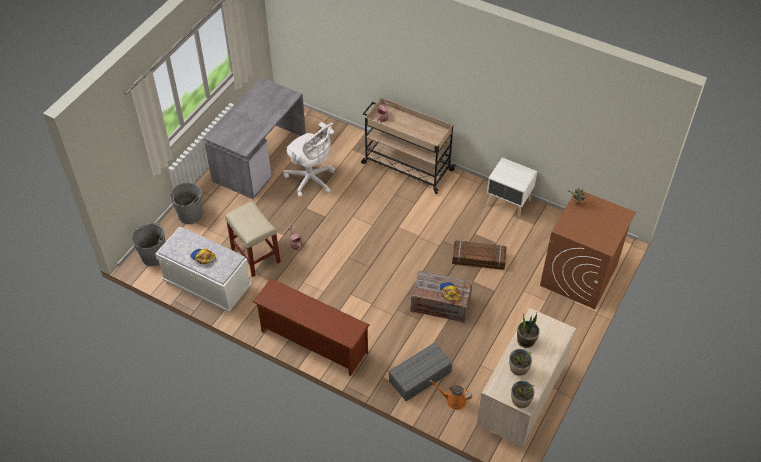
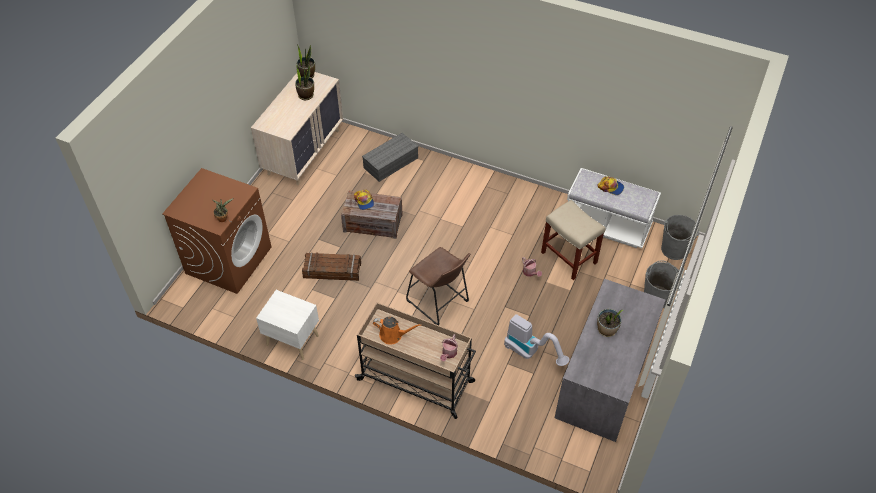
camera: 175 degrees right, 0 degrees up
brown shoe rack [253,278,369,376] -> none
white office chair [283,122,335,197] -> vacuum cleaner [504,314,570,366]
orange watering can [430,380,473,410] -> orange watering can moved to [373,317,422,345]
potted plant [517,312,540,348] -> potted plant moved to [597,309,623,337]
none -> brown stool [406,247,470,325]

